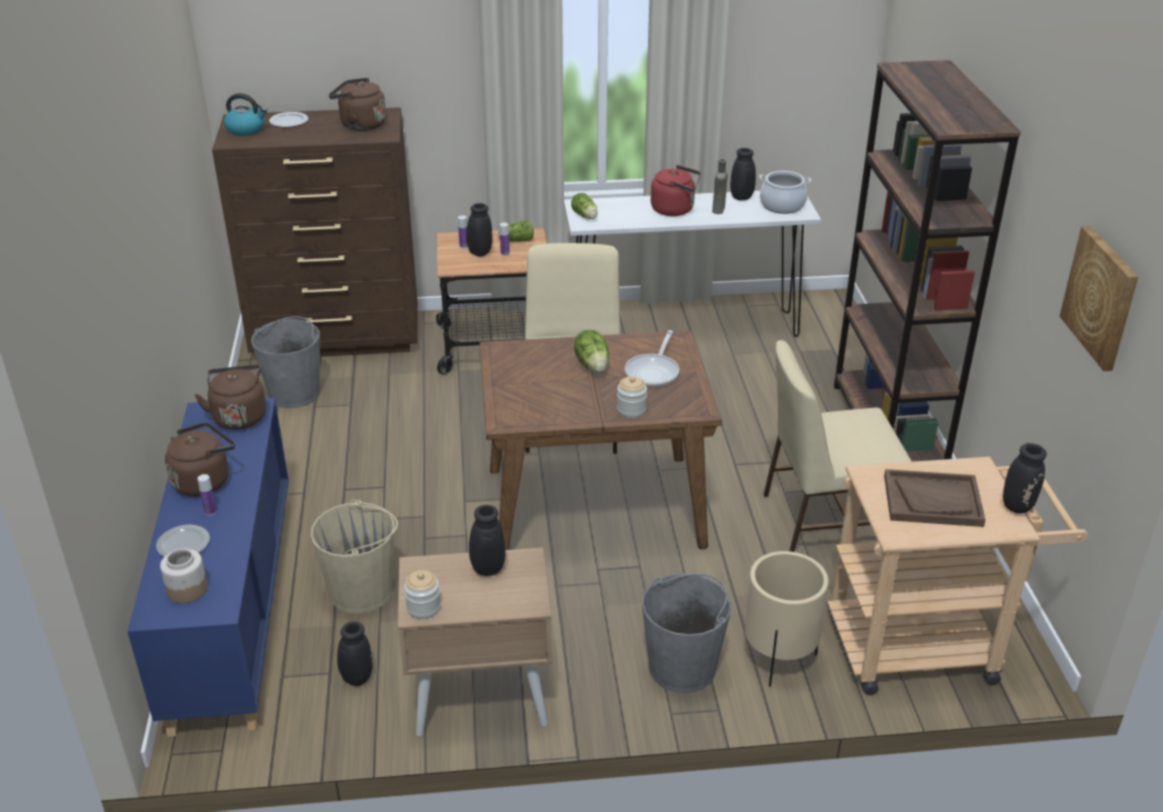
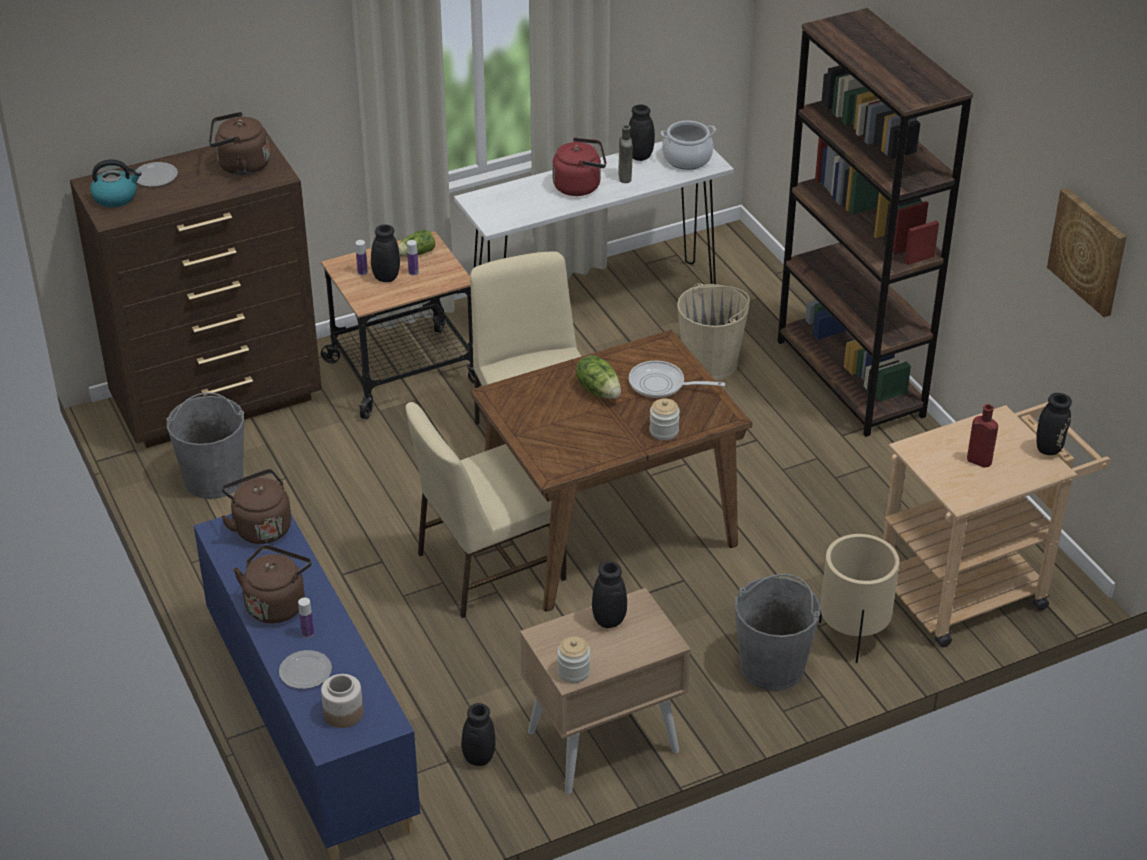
camera: 20 degrees left, 5 degrees up
beige bucket [311,500,398,614] -> beige bucket moved to [677,283,750,380]
lettuce [571,193,598,219] -> none
frying pan [625,330,679,387] -> frying pan turned 105 degrees clockwise [629,361,725,398]
beige chair [763,340,912,552] -> beige chair moved to [406,402,566,618]
brown tray [884,469,985,527] -> red bottle [967,404,998,468]

